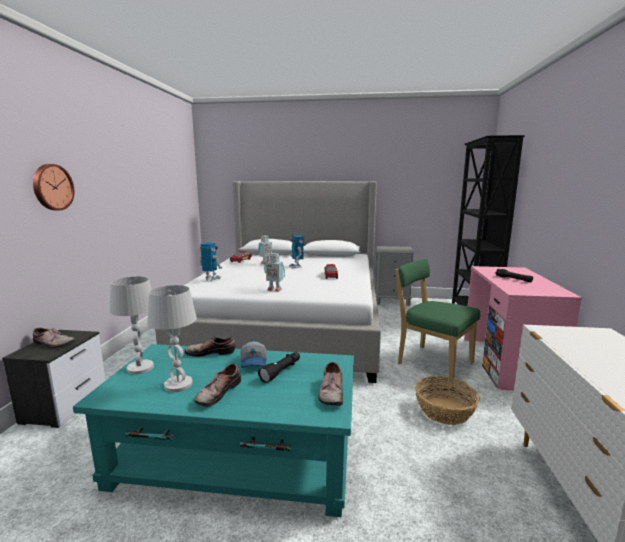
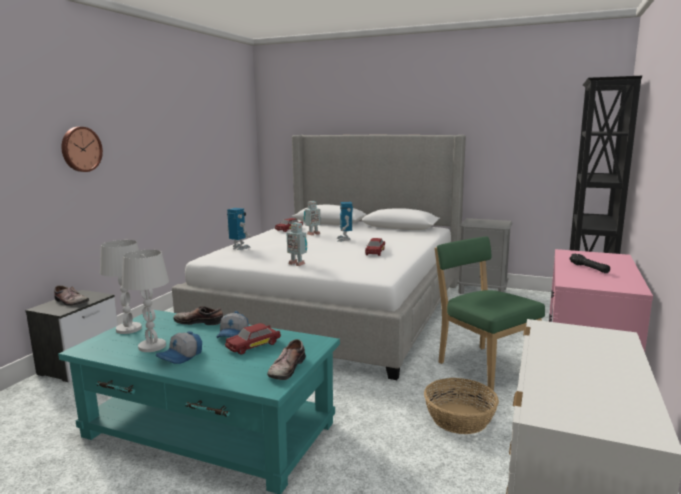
camera: 15 degrees right, 0 degrees up
shoe [194,363,241,407] -> cap [156,331,202,364]
black flashlight [258,352,300,383] -> red toy car [225,323,281,355]

